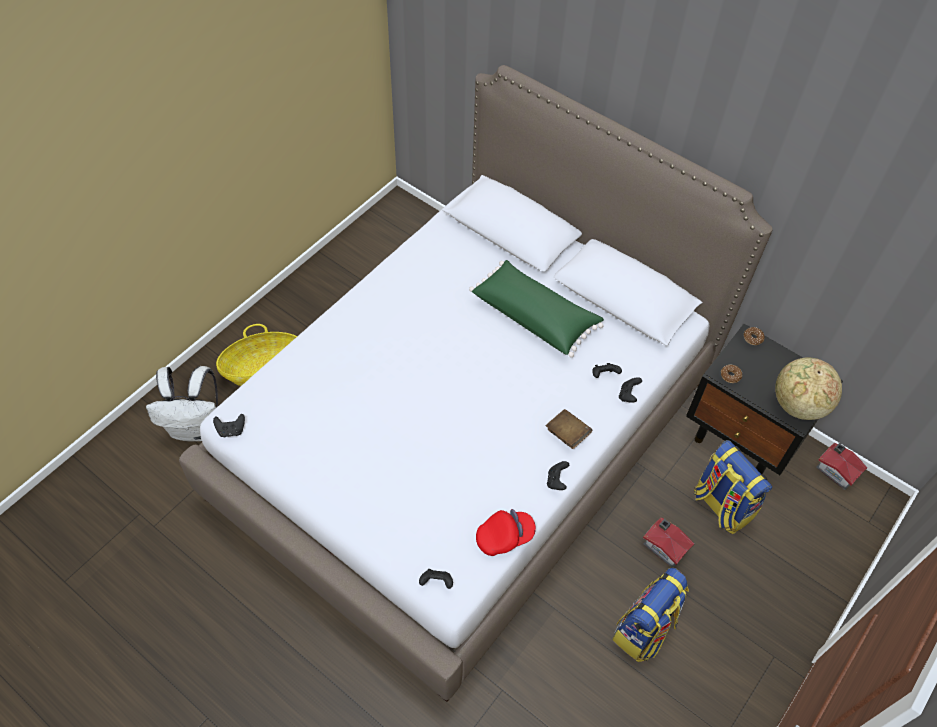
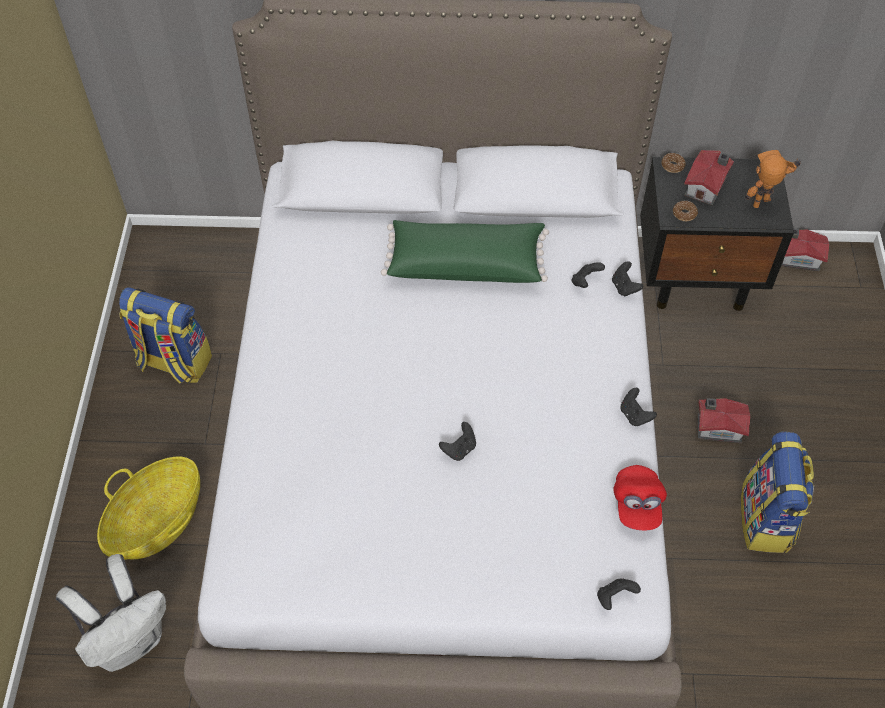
camera: 35 degrees left, 0 degrees up
black game controller [213,414,245,437] -> black game controller moved to [439,422,476,461]
red cap [476,509,536,556] -> red cap turned 150 degrees clockwise [613,465,667,530]
brown book [546,409,592,449] -> none
backpack [694,440,772,534] -> backpack moved to [119,287,212,384]
globe [775,358,842,420] -> toy robot [745,150,802,208]
none -> toy house [684,150,734,206]

